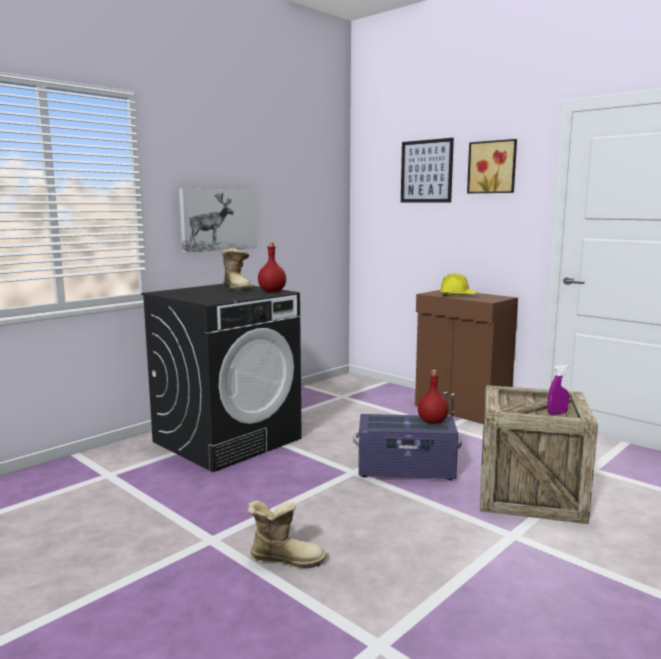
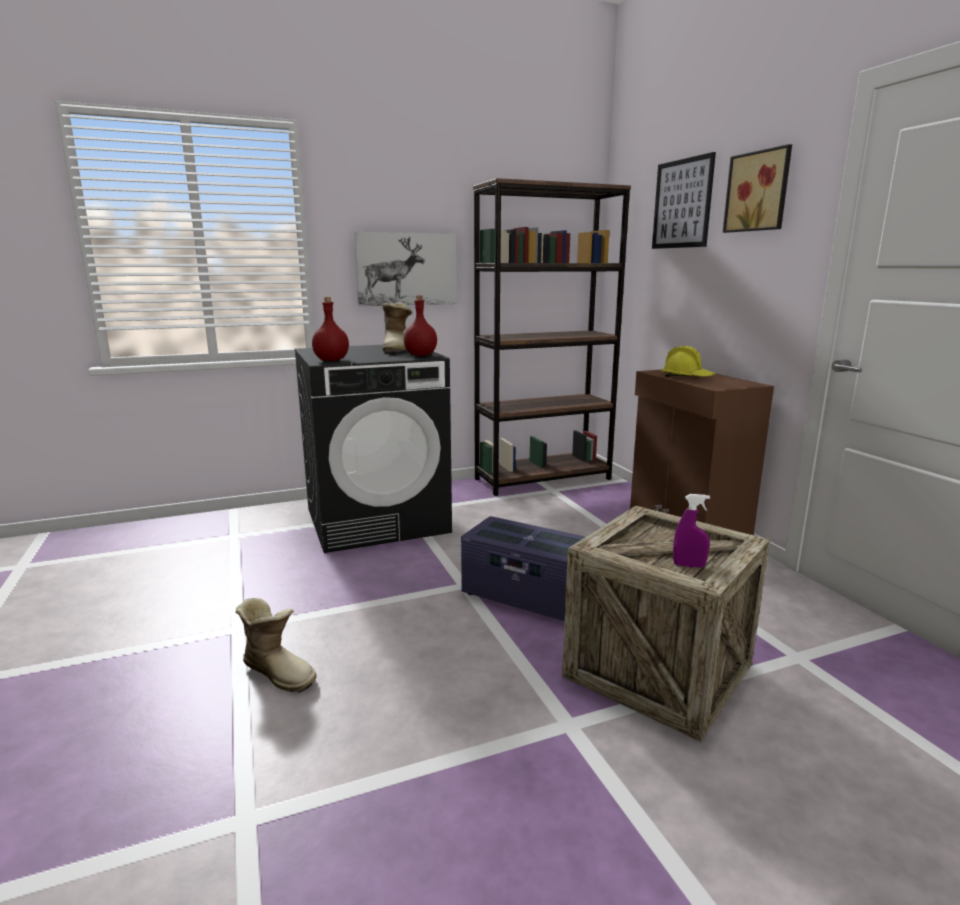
camera: 25 degrees right, 5 degrees up
red bottle [418,370,449,424] -> red bottle moved to [312,297,349,361]
none -> brown bookcase [473,178,631,496]

